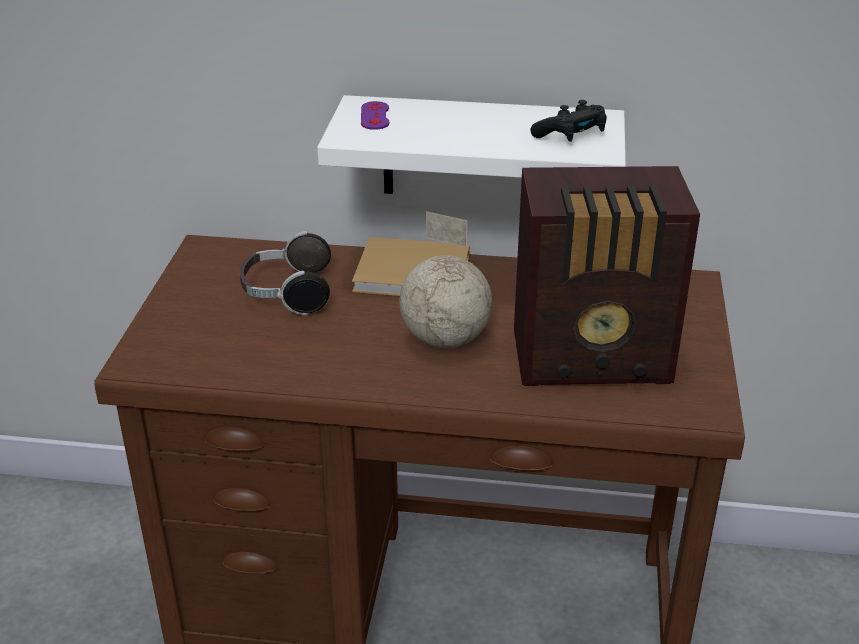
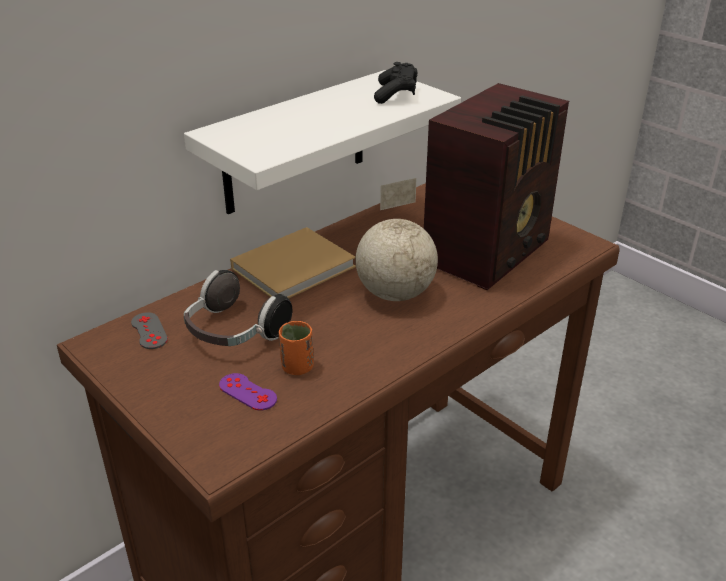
camera: 50 degrees left, 0 degrees up
purple game controller [361,101,389,130] -> purple game controller moved to [219,373,277,410]
none -> grey game controller [131,312,168,349]
none -> orange cup [279,321,314,375]

